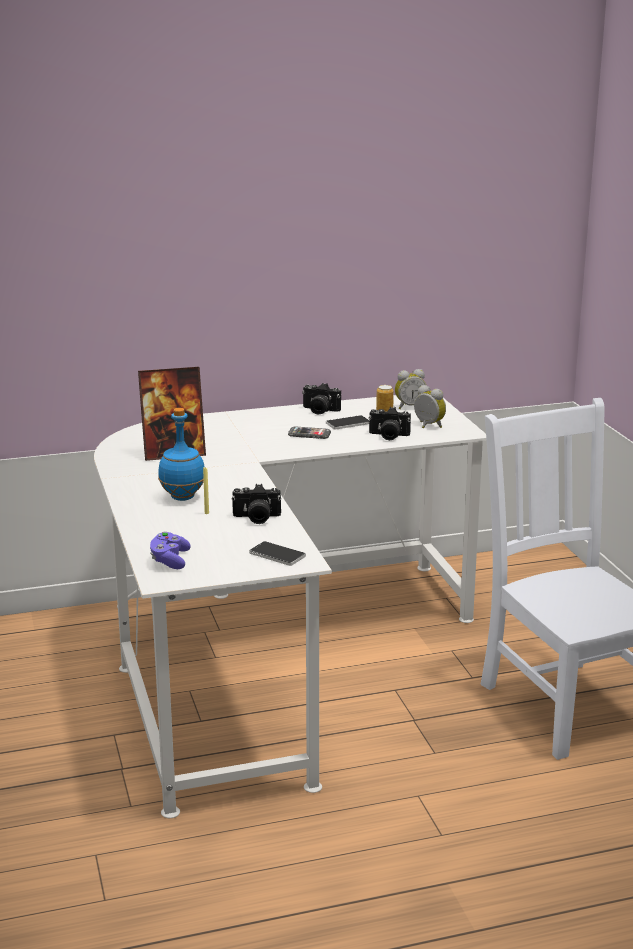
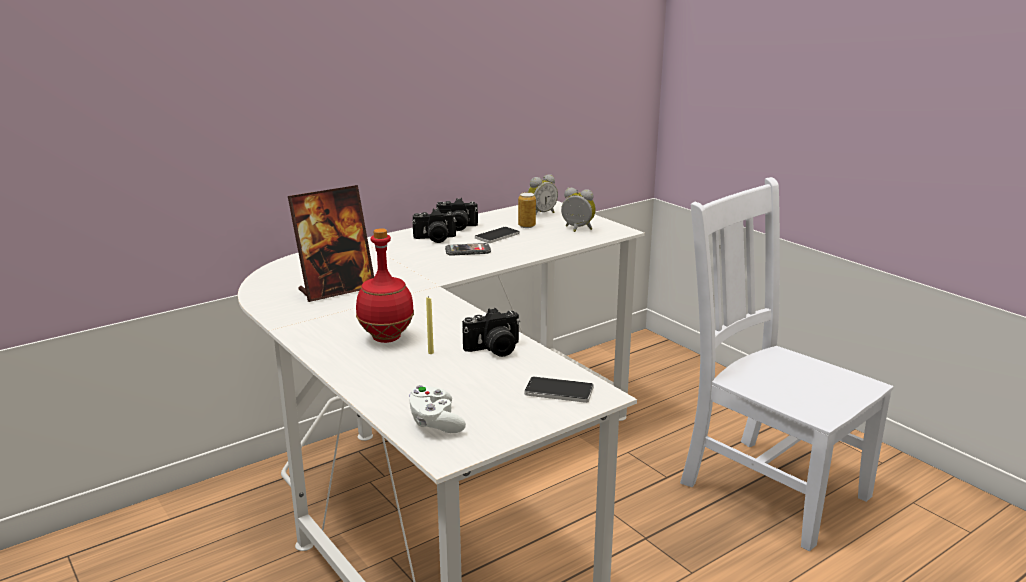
camera: 20 degrees left, 0 degrees up
purple game controller [150,532,191,569] -> white game controller [409,385,466,433]
blue bottle [158,408,205,501] -> red bottle [356,228,414,343]
camera [369,407,411,440] -> camera moved to [412,208,456,243]

